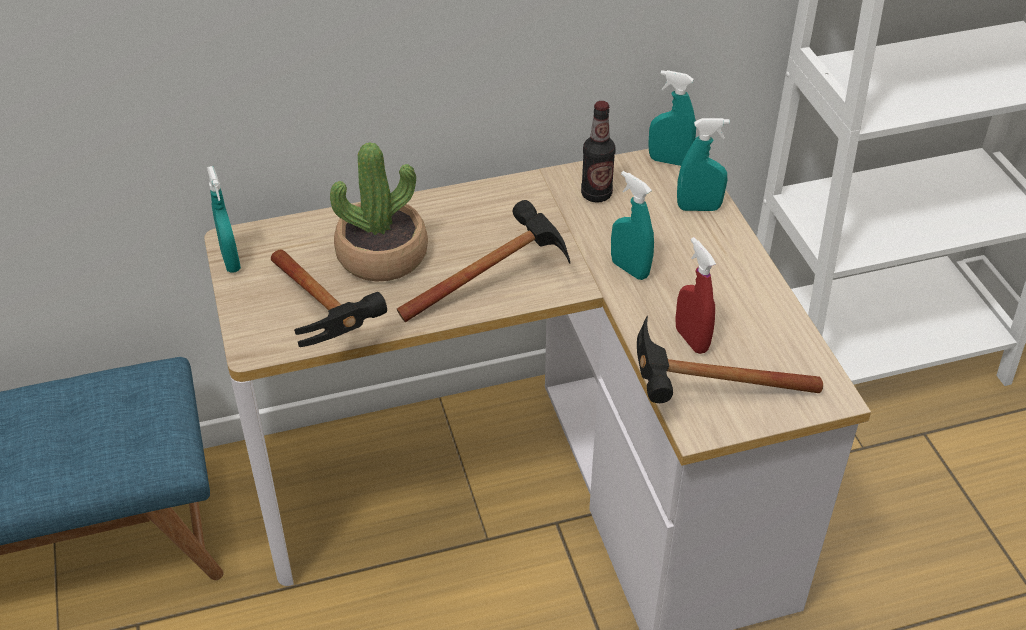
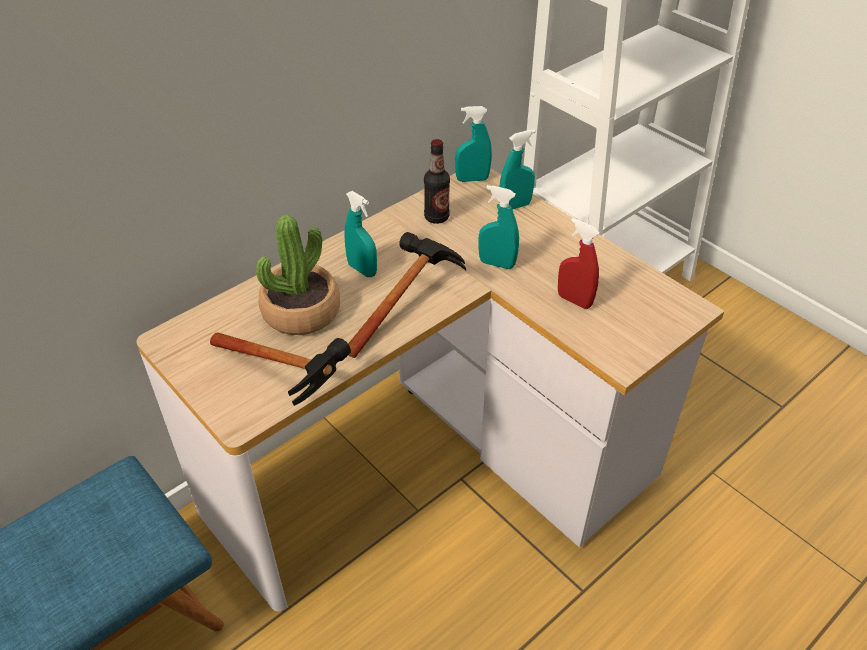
camera: 25 degrees left, 0 degrees up
turquoise spray bottle [207,166,241,273] -> turquoise spray bottle moved to [344,191,377,277]
hammer [637,316,823,403] -> none

